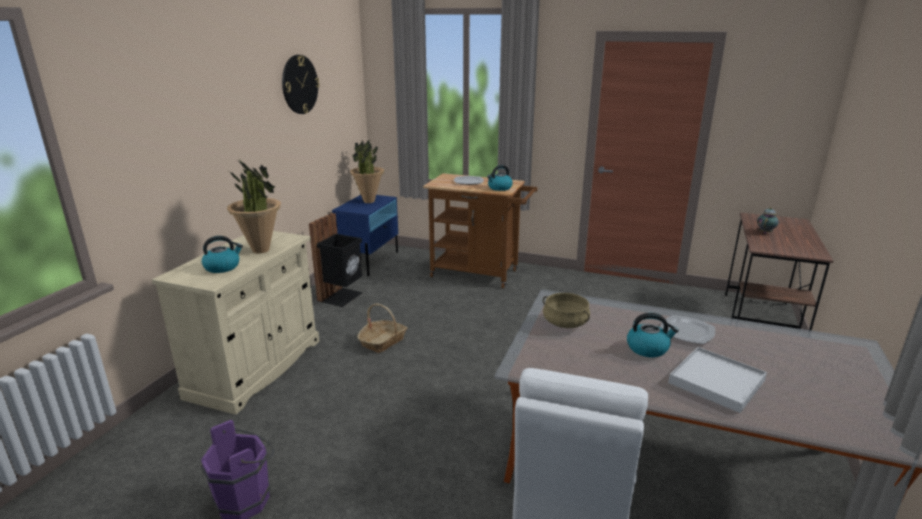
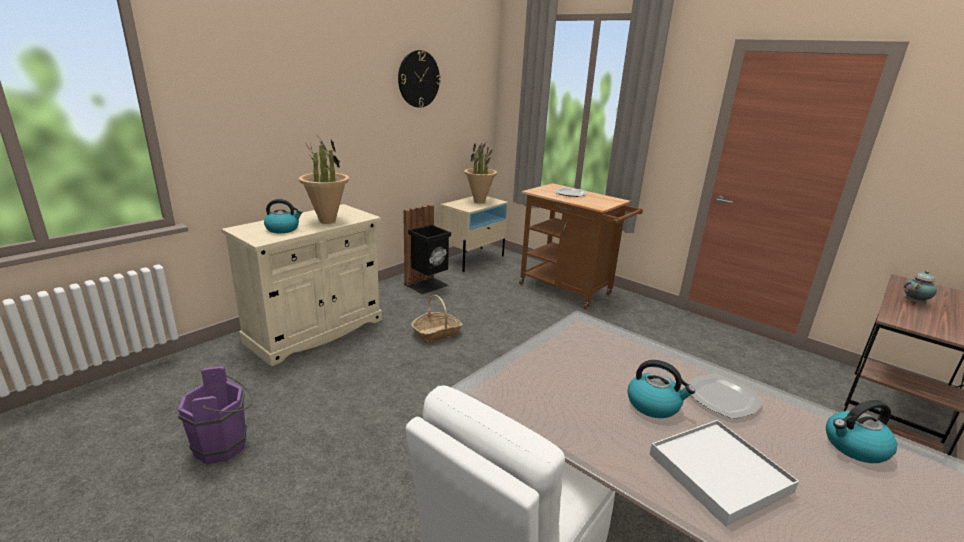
camera: 20 degrees right, 0 degrees up
blue nightstand [332,195,398,276] -> beige nightstand [440,196,508,272]
kettle [487,165,513,191] -> kettle moved to [826,400,897,463]
beige cooking pot [543,293,590,328] -> none

